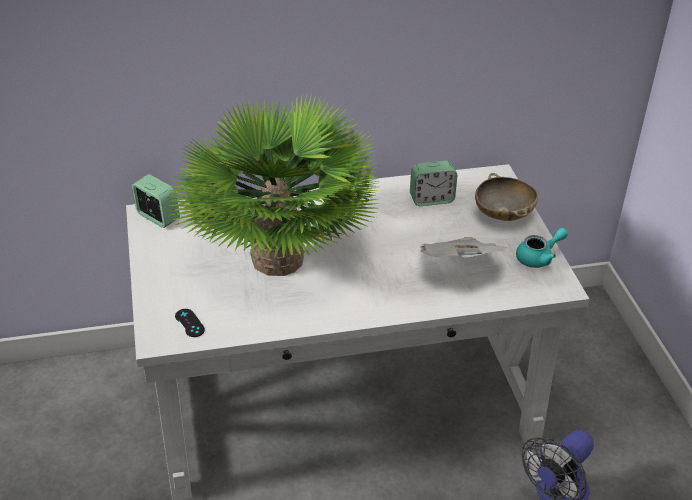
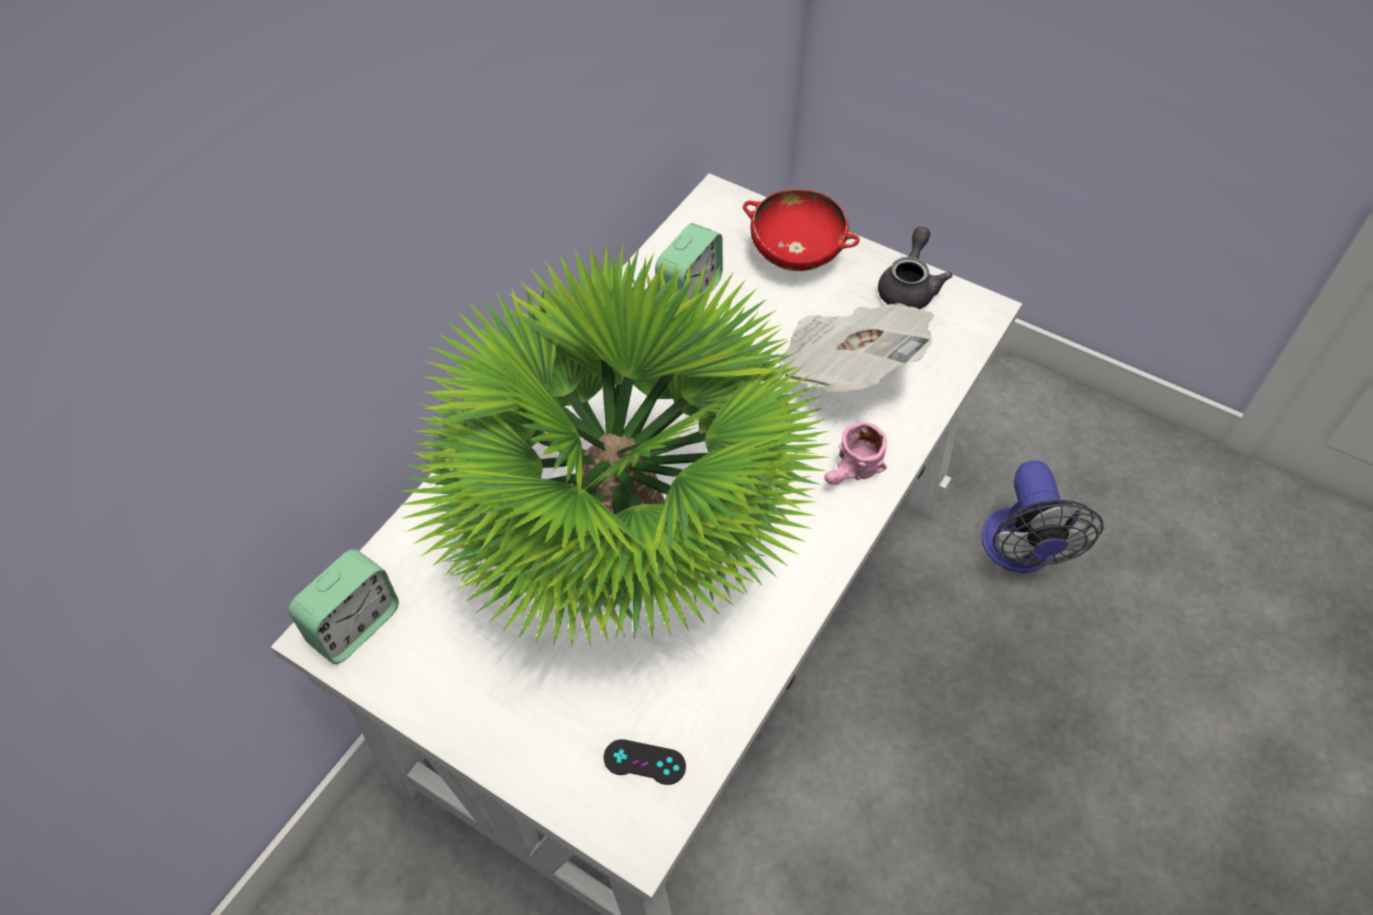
camera: 45 degrees left, 15 degrees up
alarm clock [132,174,180,228] -> alarm clock turned 135 degrees clockwise [288,549,399,664]
beige bowl [475,173,538,221] -> red bowl [743,190,860,271]
turquoise teapot [516,228,568,268] -> grey teapot [878,227,953,309]
none -> pink mug [824,422,887,485]

